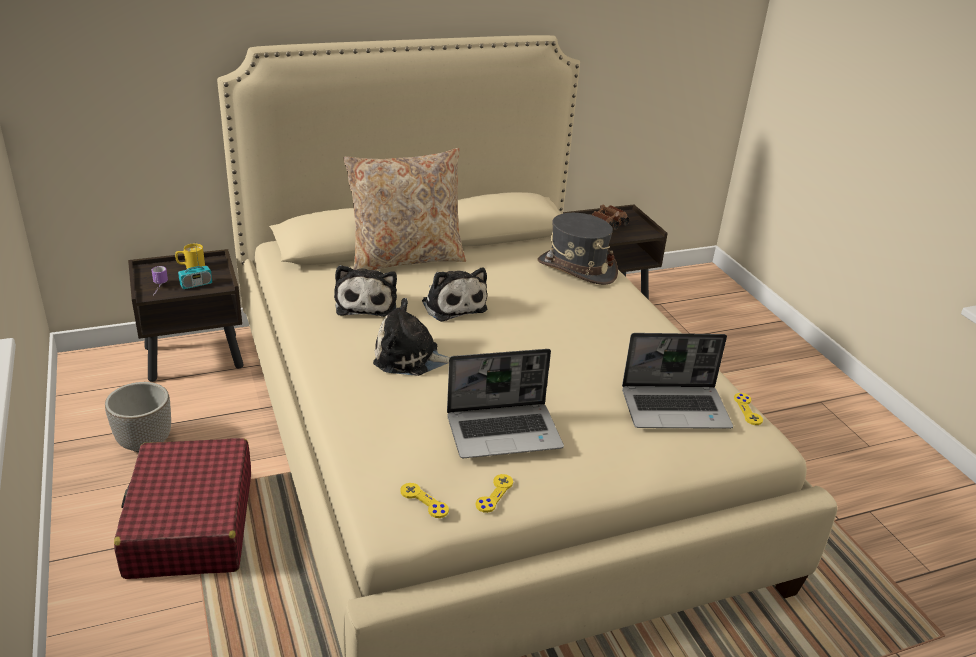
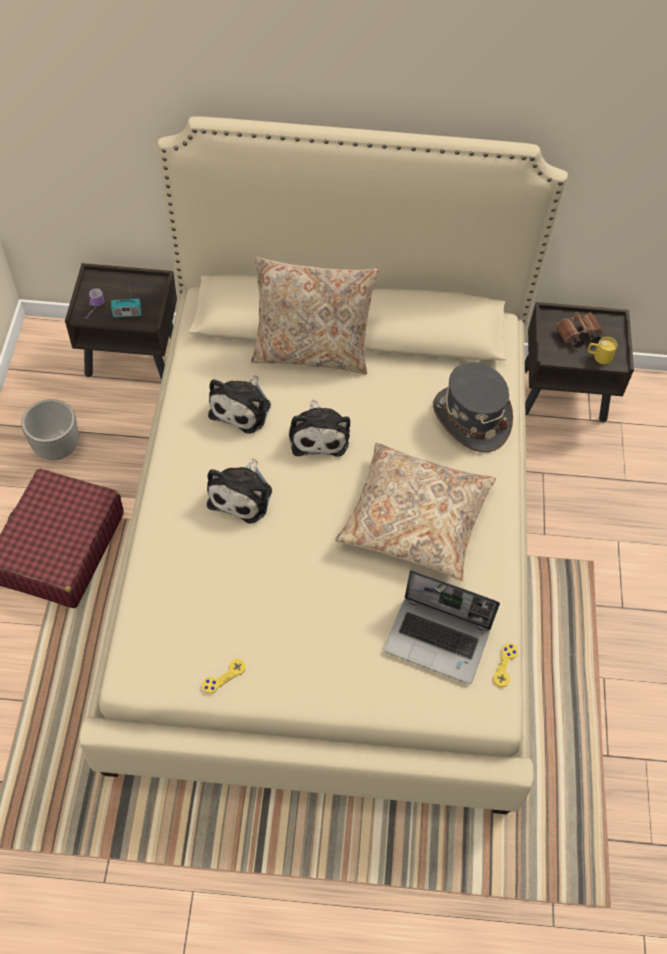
camera: 25 degrees right, 25 degrees up
yellow mug [175,243,205,269] -> yellow mug moved to [588,337,617,364]
plush toy [373,298,450,376] -> plush toy turned 105 degrees counterclockwise [207,458,272,524]
yellow game controller [400,483,449,518] -> none
laptop [447,349,564,458] -> none
none -> beige pillow [335,443,496,581]

